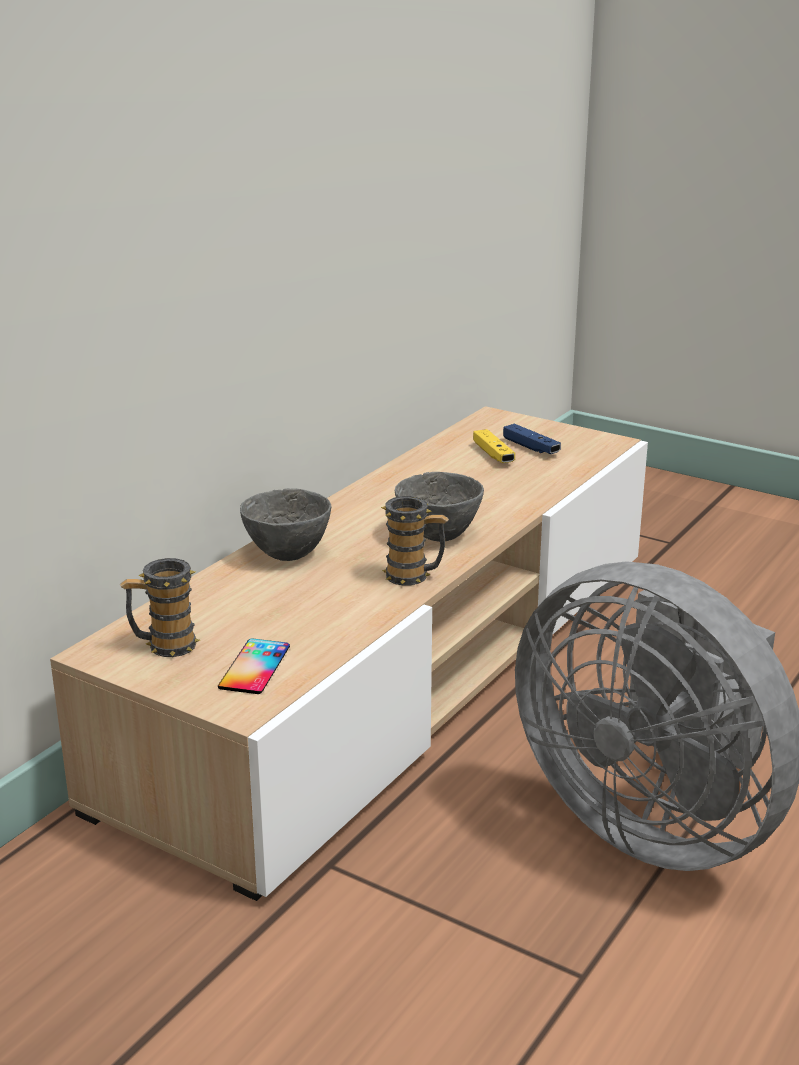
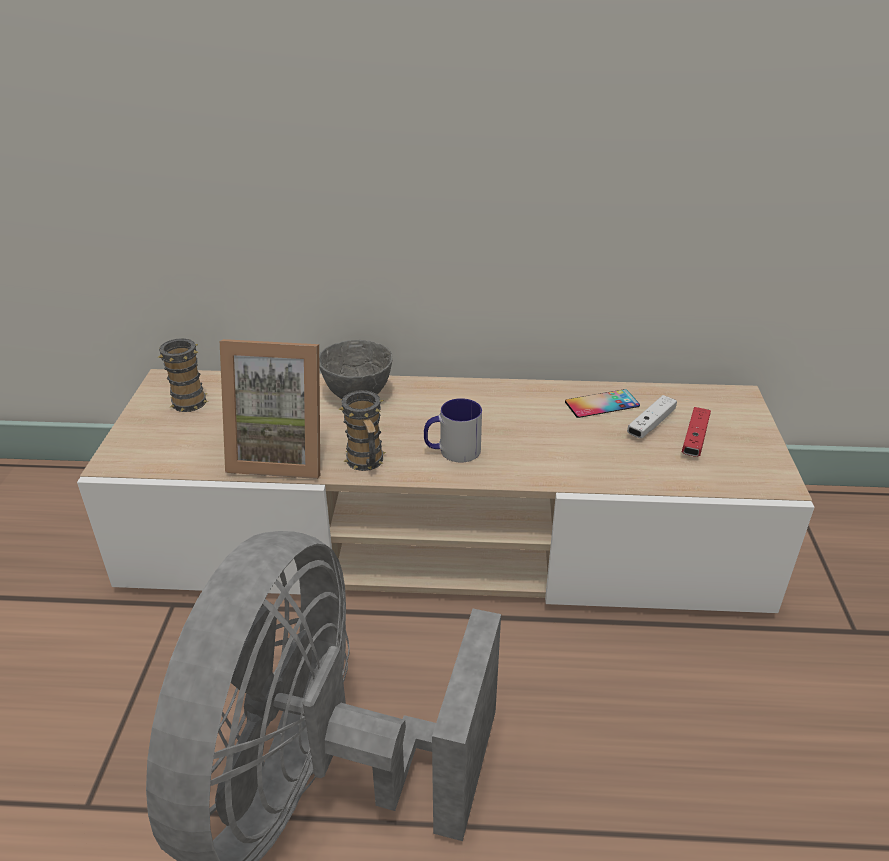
camera: 60 degrees right, 10 degrees up
phone [218,638,290,694] -> phone moved to [565,389,640,418]
grey bowl [395,472,484,542] -> mug [424,398,482,463]
yellow game controller [473,429,515,463] -> white game controller [627,395,677,438]
blue game controller [503,424,561,454] -> red game controller [682,407,711,457]
none -> picture frame [220,339,320,479]

